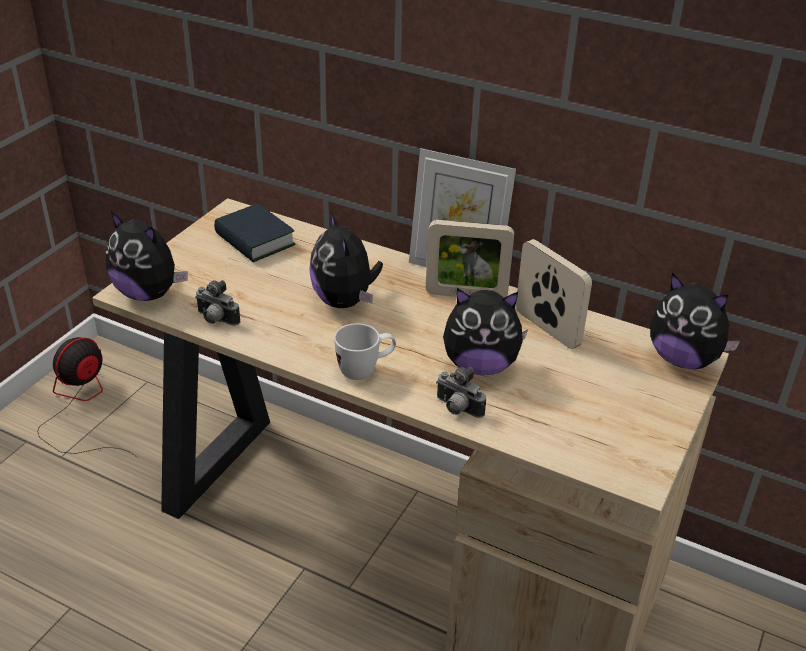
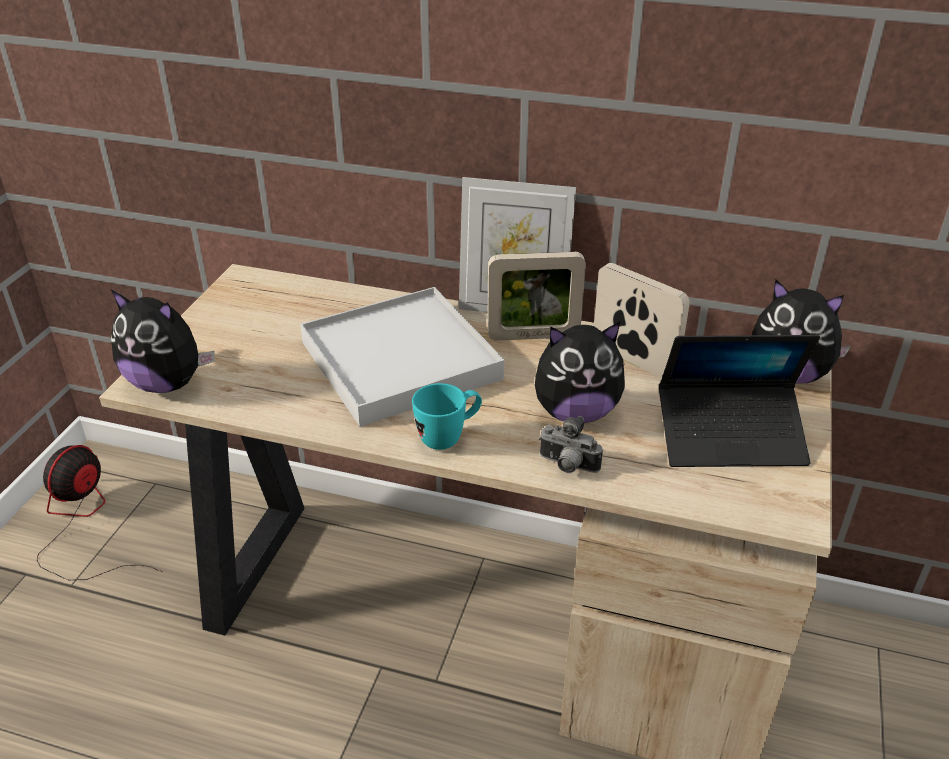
camera: 10 degrees left, 0 degrees up
camera [195,280,240,326] -> none
book [214,204,295,262] -> none
plush toy [309,211,383,308] -> white tray [300,287,504,427]
white mug [334,323,396,380] -> turquoise mug [412,383,482,450]
none -> laptop [659,335,820,467]

